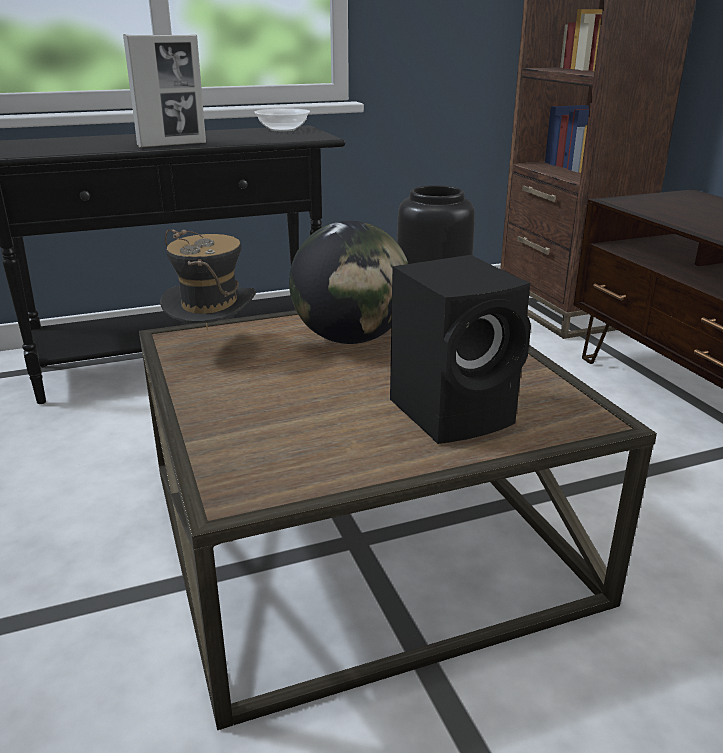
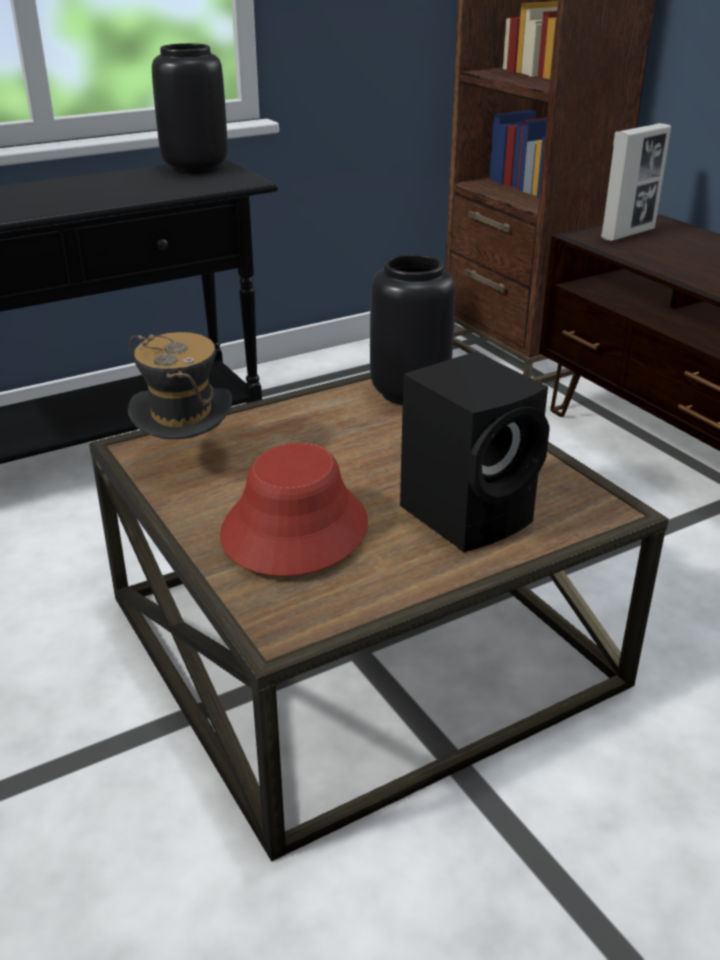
camera: 10 degrees left, 5 degrees up
picture frame [123,34,206,148] -> picture frame moved to [601,123,671,241]
bowl [254,108,310,132] -> black vase [152,43,228,174]
globe [289,221,408,344] -> none
none -> red hat [220,443,368,576]

